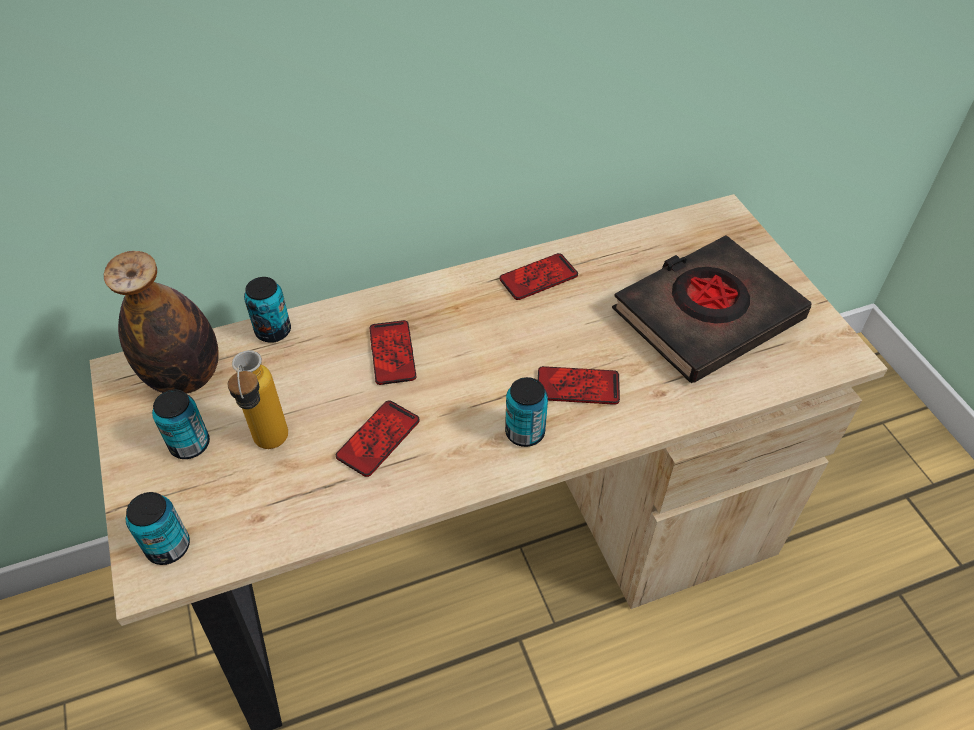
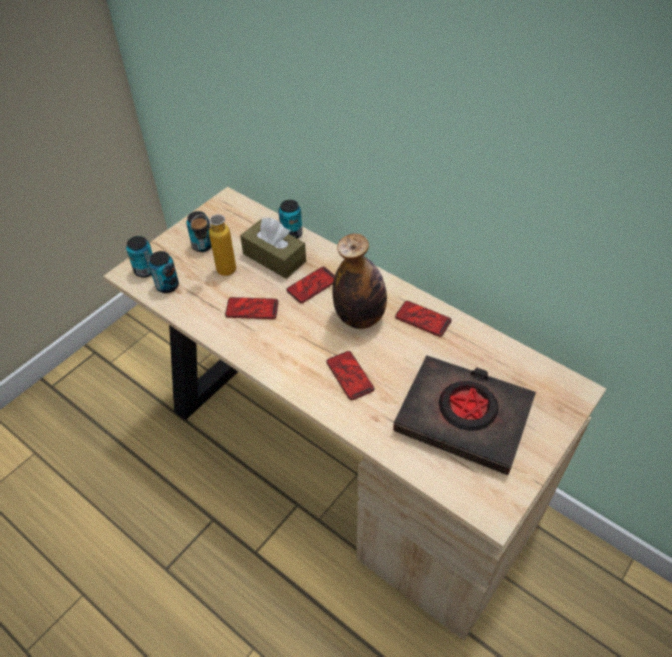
camera: 60 degrees right, 0 degrees up
bottle [104,251,219,394] -> bottle moved to [332,233,387,329]
can [505,377,548,447] -> can moved to [149,251,179,293]
none -> brown tissue box [240,218,306,279]

